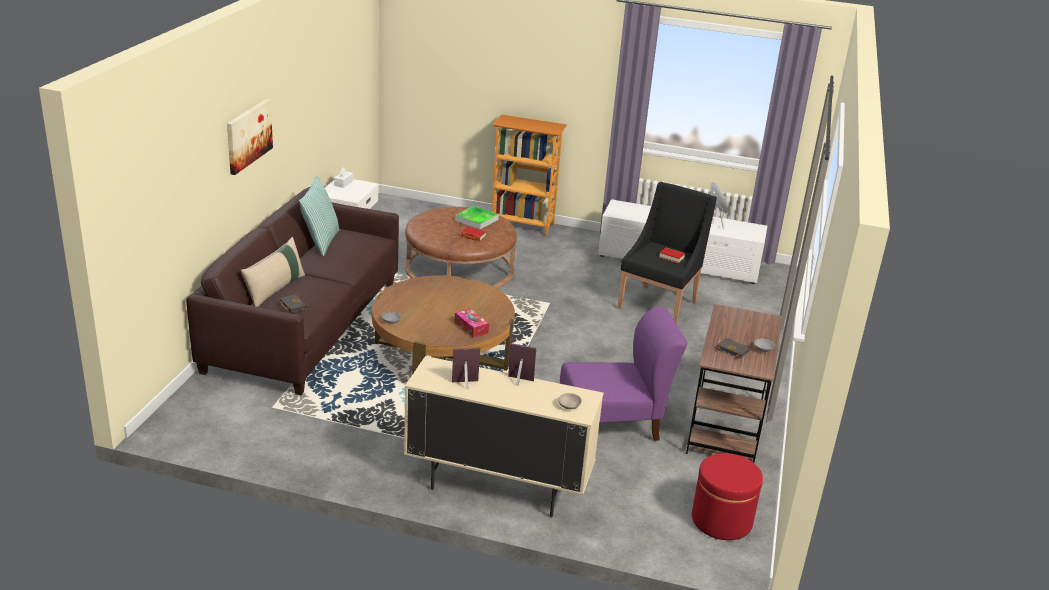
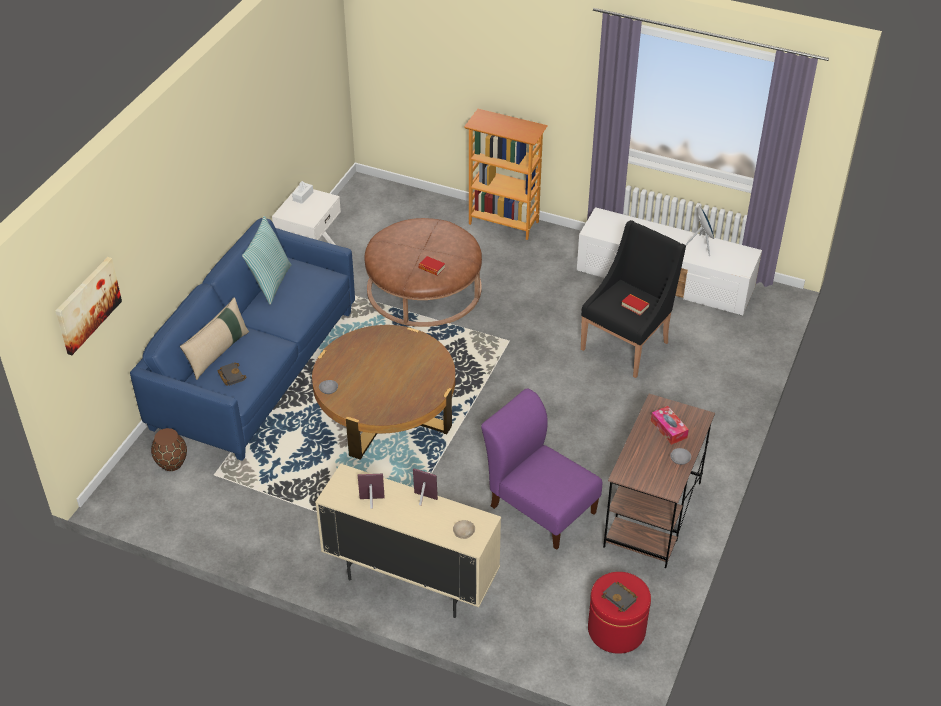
camera: 10 degrees right, 15 degrees up
brown sofa [186,187,399,395] -> blue sofa [130,218,355,461]
picture [227,99,273,175] -> picture moved to [56,257,122,355]
tissue box [454,308,489,338] -> tissue box moved to [651,406,689,445]
tray [455,206,499,230] -> none
purple chair [560,307,687,441] -> purple chair turned 135 degrees counterclockwise [481,388,602,550]
black book [716,338,750,359] -> black book moved to [601,582,638,612]
none -> brown vase [151,428,187,471]

